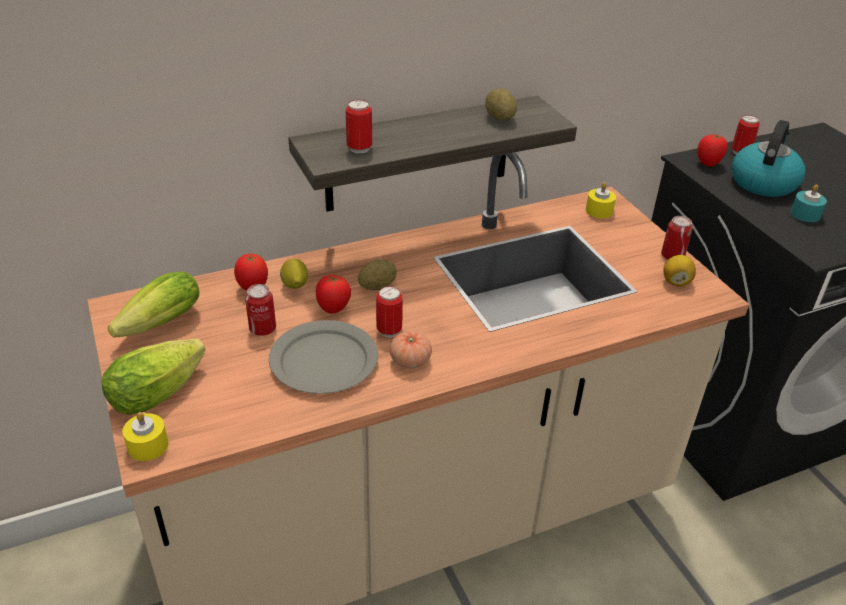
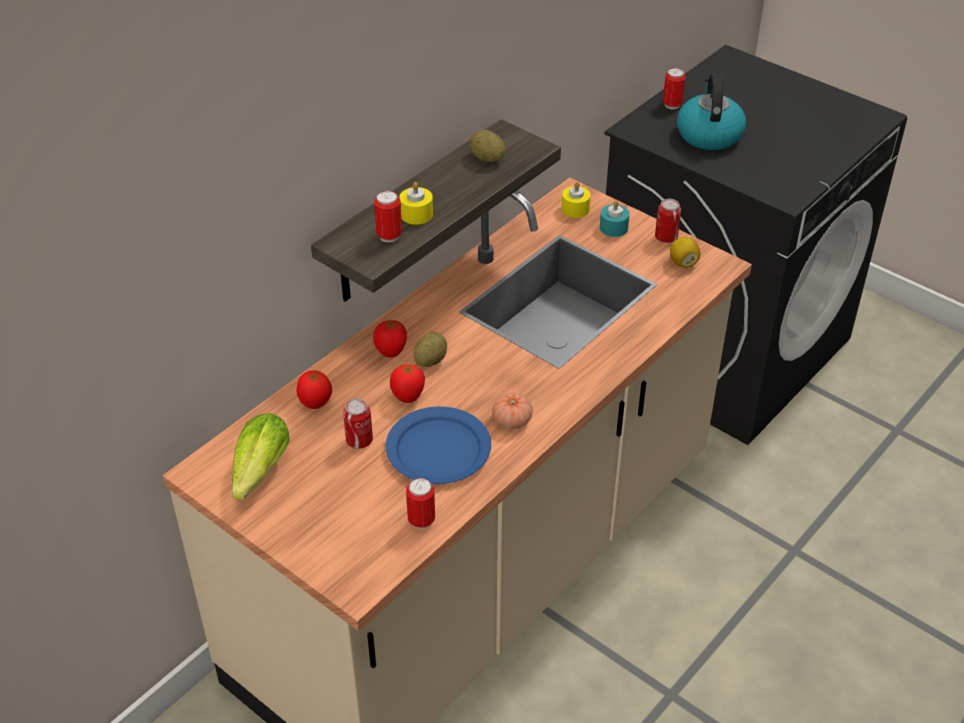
camera: 25 degrees left, 5 degrees up
lettuce [102,339,206,415] -> none
yellow candle [122,412,169,461] -> yellow candle moved to [399,182,433,225]
grey plate [269,320,378,394] -> blue plate [385,406,491,484]
lemon [280,259,308,289] -> none
can [376,286,403,337] -> can moved to [406,478,435,529]
tomato [697,134,728,167] -> tomato moved to [373,320,407,358]
turquoise candle [791,184,827,222] -> turquoise candle moved to [600,200,630,237]

